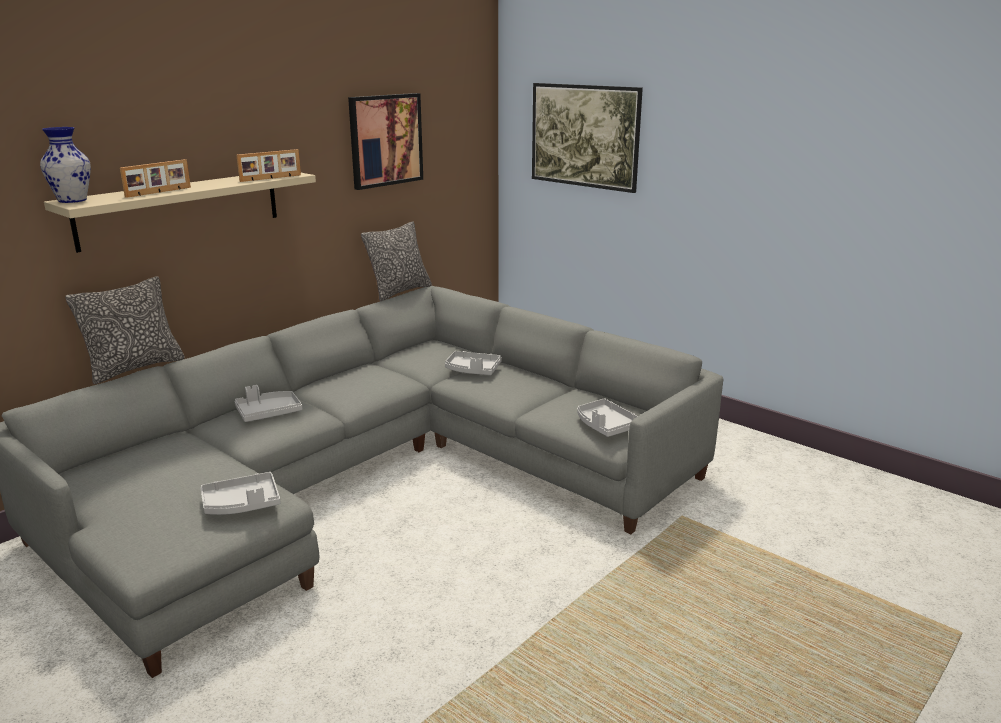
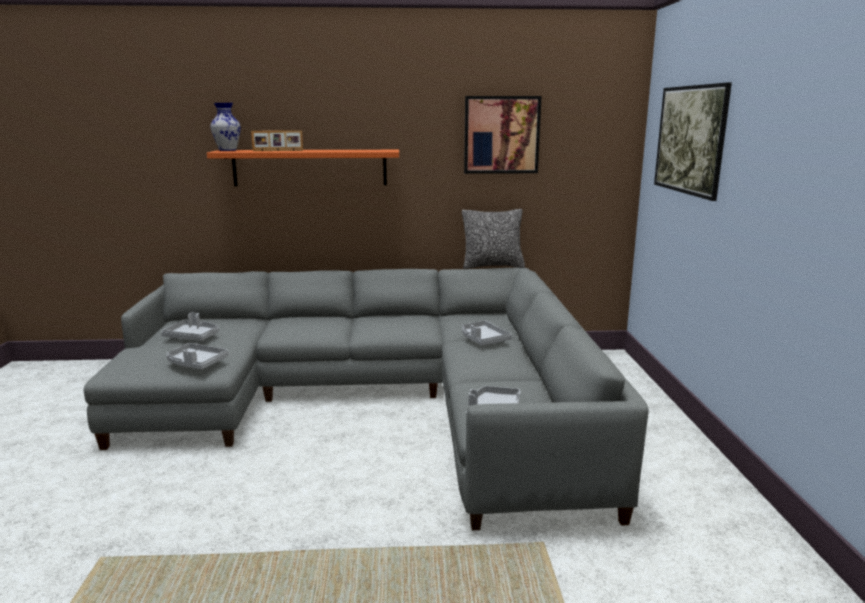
camera: 45 degrees right, 5 degrees down
beige shelf [44,173,316,253] -> orange shelf [207,150,399,186]
pillow [65,276,185,384] -> none
grey tray [234,385,302,422] -> grey tray moved to [161,312,219,341]
picture frame [237,149,301,182] -> none

